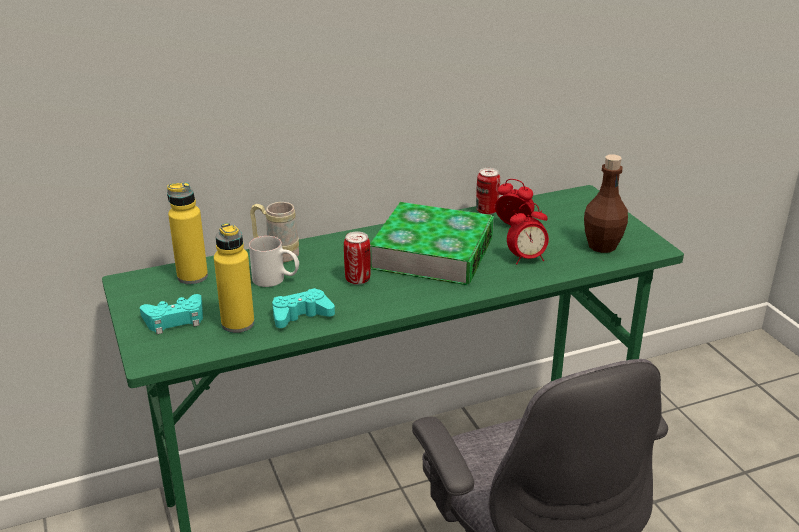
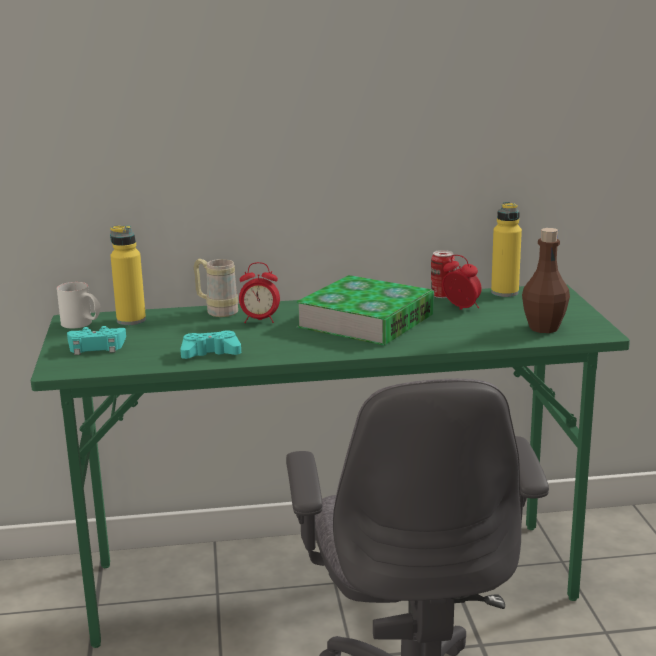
camera: 15 degrees right, 10 degrees down
yellow bottle [214,223,255,333] -> yellow bottle moved to [491,202,522,297]
white mug [249,236,299,287] -> white mug moved to [57,282,101,328]
can [344,232,371,285] -> none
alarm clock [507,203,549,264] -> alarm clock moved to [239,262,280,323]

